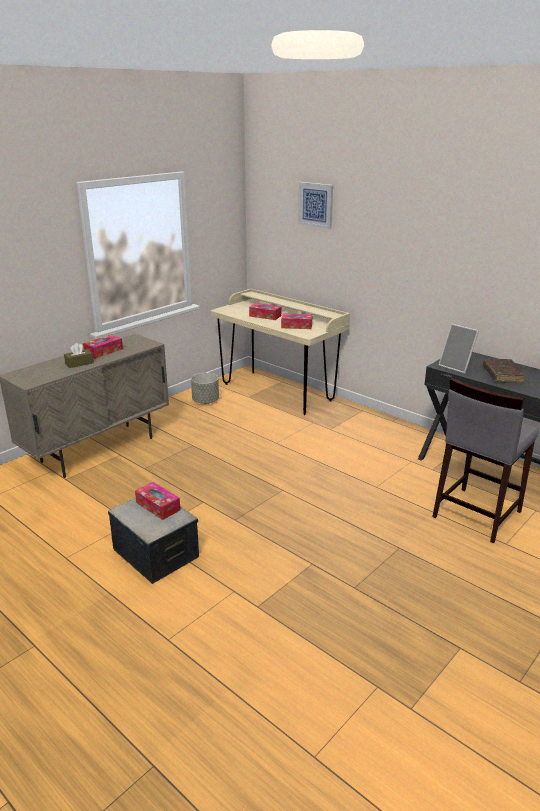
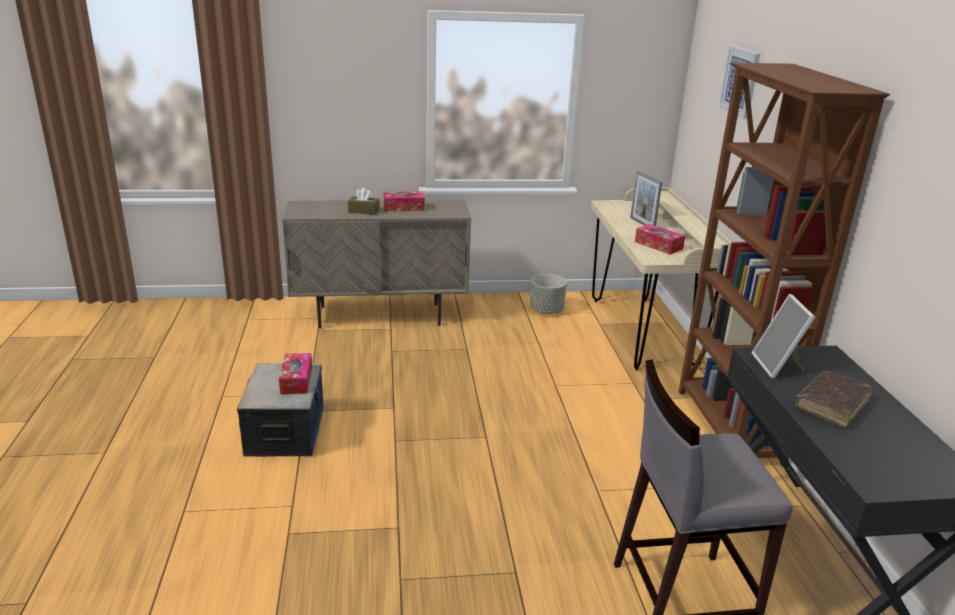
camera: 40 degrees right, 0 degrees up
tissue box [249,303,282,320] -> picture frame [630,171,662,226]
none -> brown bookcase [679,62,890,467]

